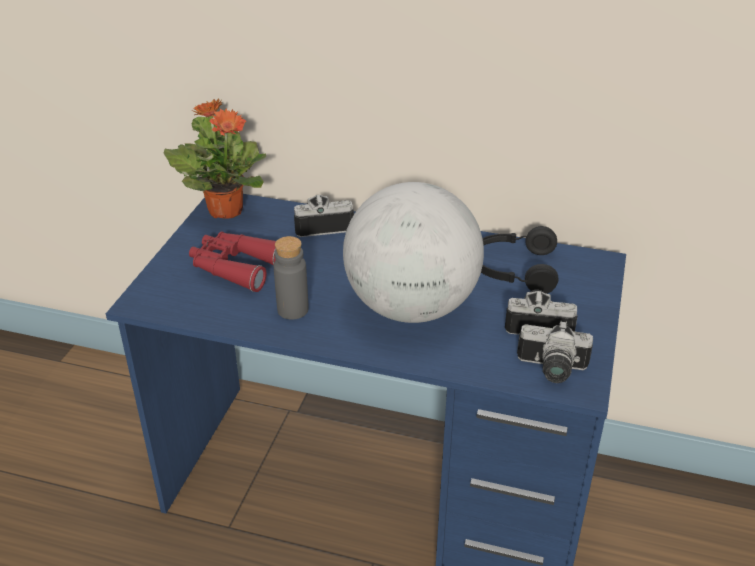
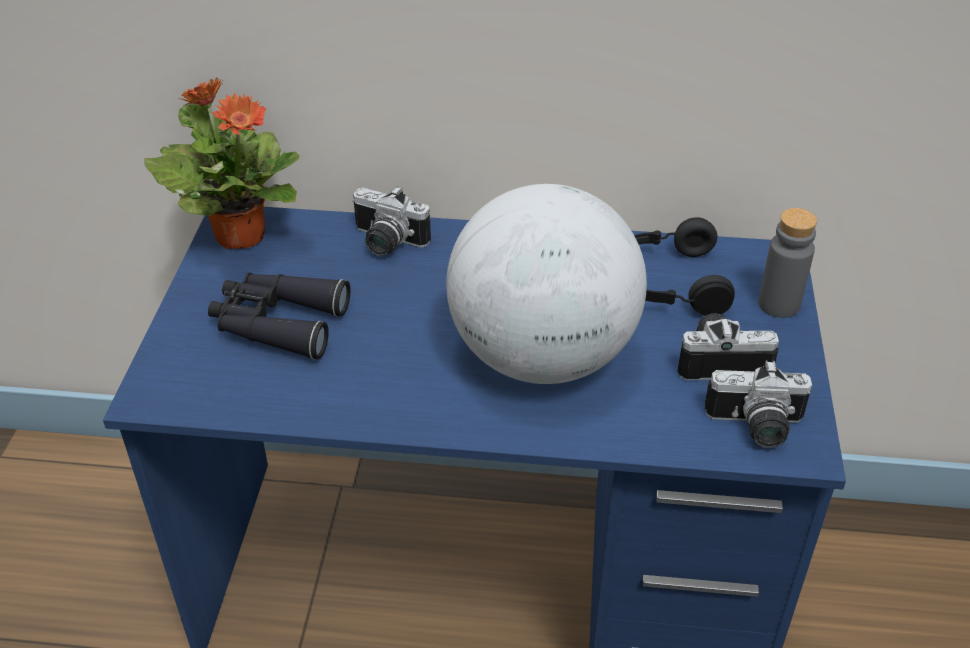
camera: 10 degrees left, 5 degrees up
red binoculars [189,231,276,292] -> black binoculars [208,272,350,360]
grey bottle [274,236,309,320] -> grey bottle moved to [758,208,817,318]
camera [294,195,354,237] -> camera turned 135 degrees counterclockwise [352,186,431,256]

